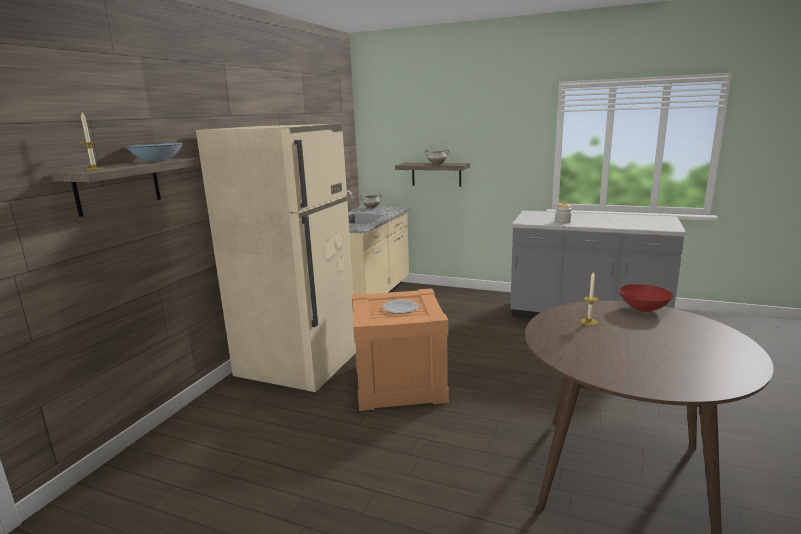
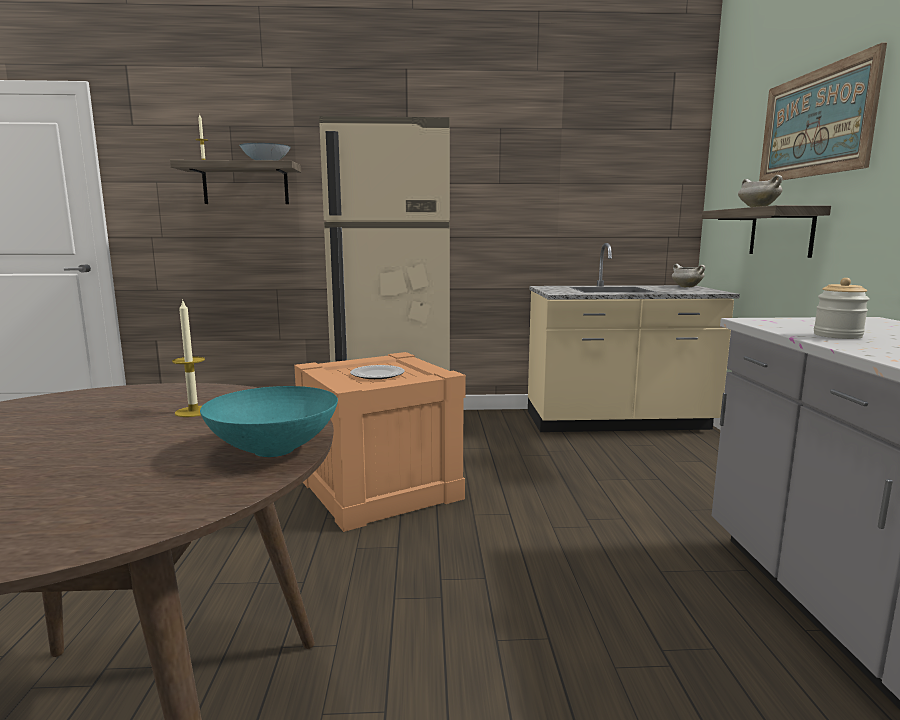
camera: 65 degrees right, 5 degrees down
red bowl [619,284,673,312] -> turquoise bowl [200,386,338,457]
none -> picture [759,43,887,181]

